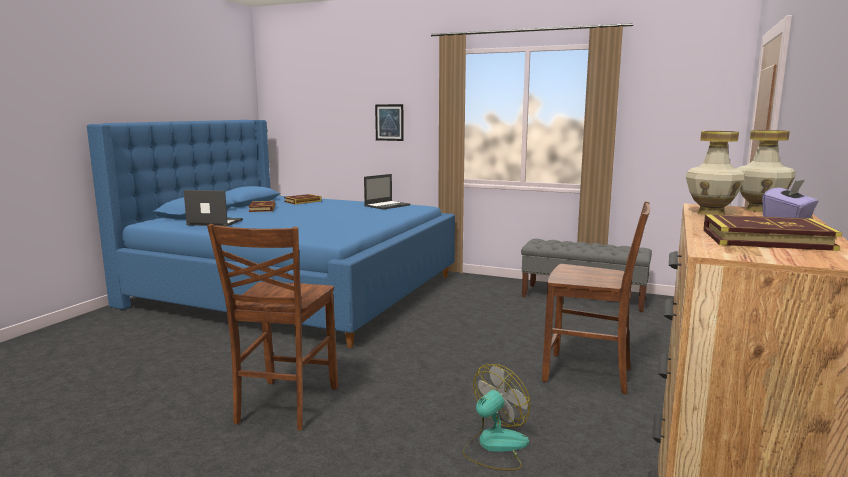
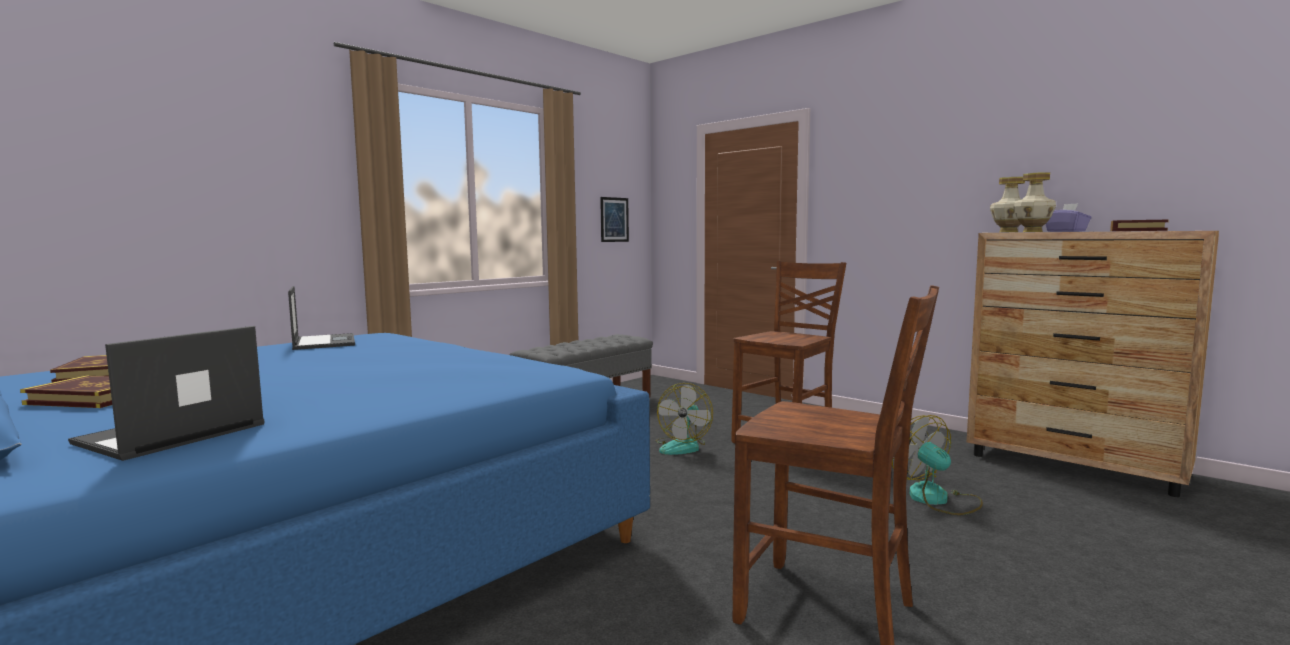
camera: 70 degrees left, 5 degrees down
picture [375,104,404,141] -> picture moved to [600,197,629,242]
none -> fan [655,383,713,455]

